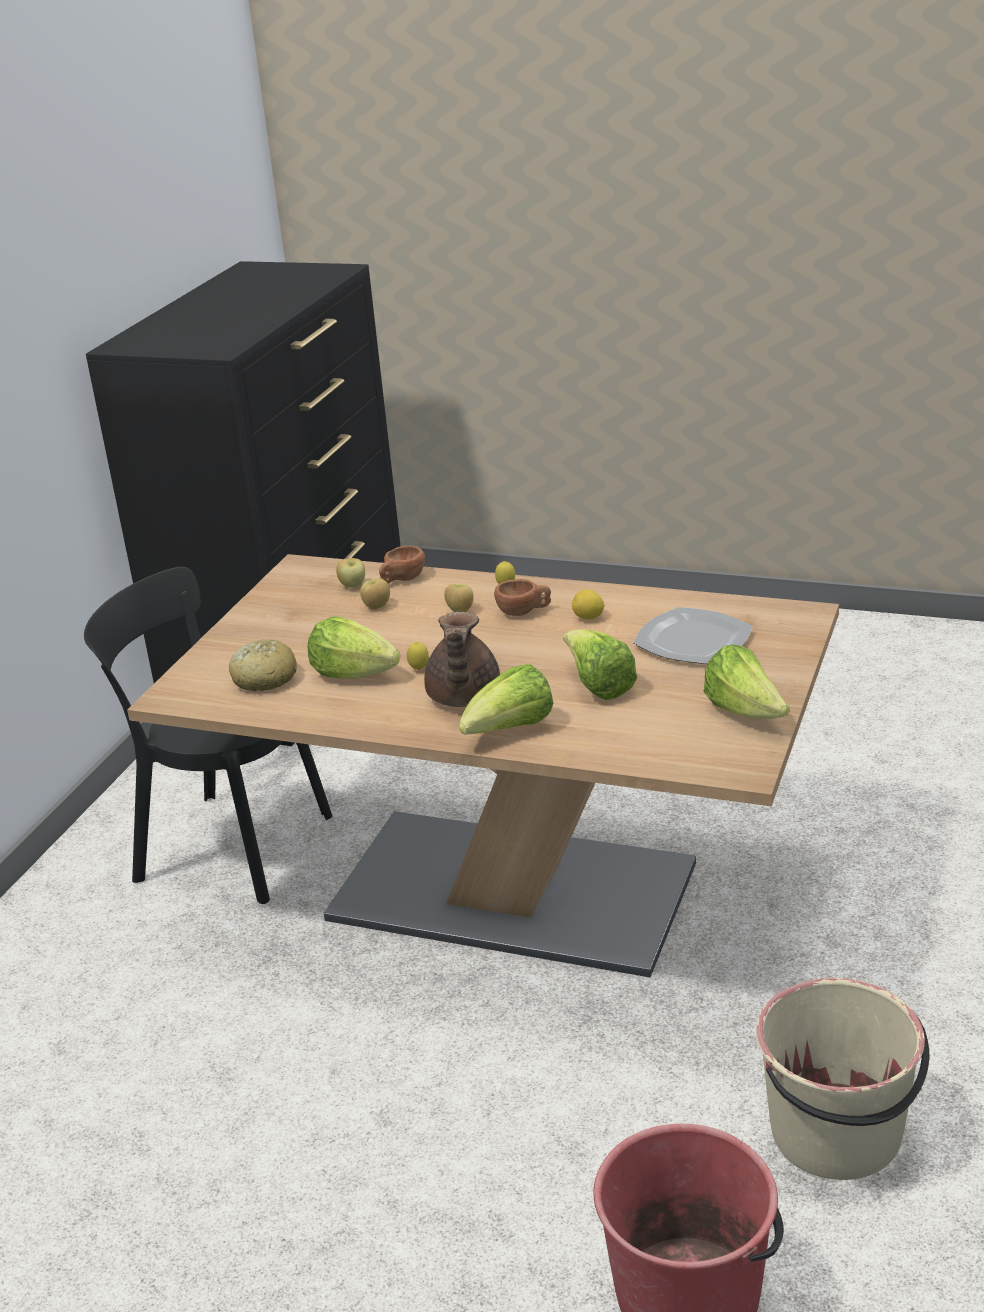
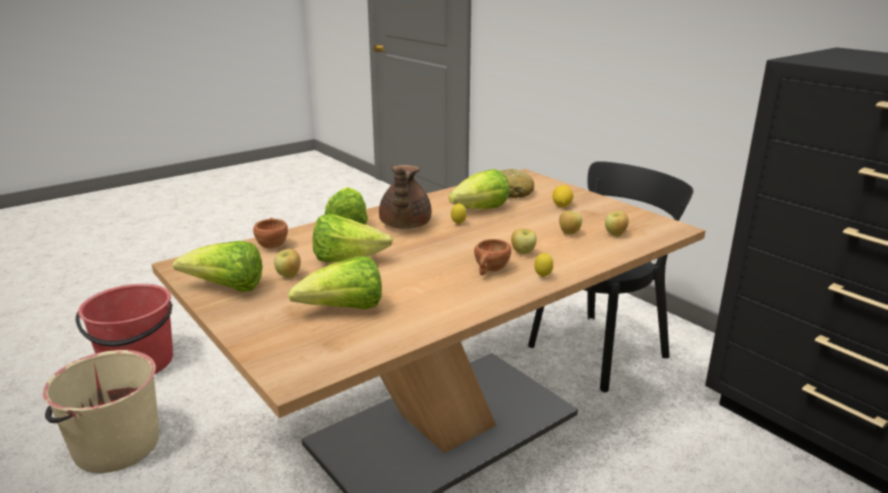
camera: 120 degrees right, 5 degrees down
brown cup [379,546,425,583] -> brown cup moved to [253,218,288,249]
brown teapot [424,612,500,707] -> brown teapot turned 120 degrees counterclockwise [379,165,431,229]
lemon [572,589,604,619] -> lemon moved to [553,185,573,207]
plate [633,607,753,664] -> lettuce [288,256,382,309]
none -> apple [274,249,301,278]

